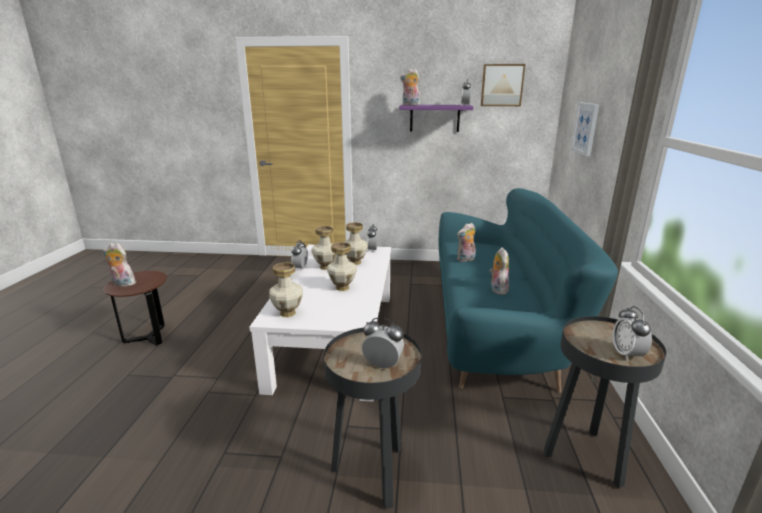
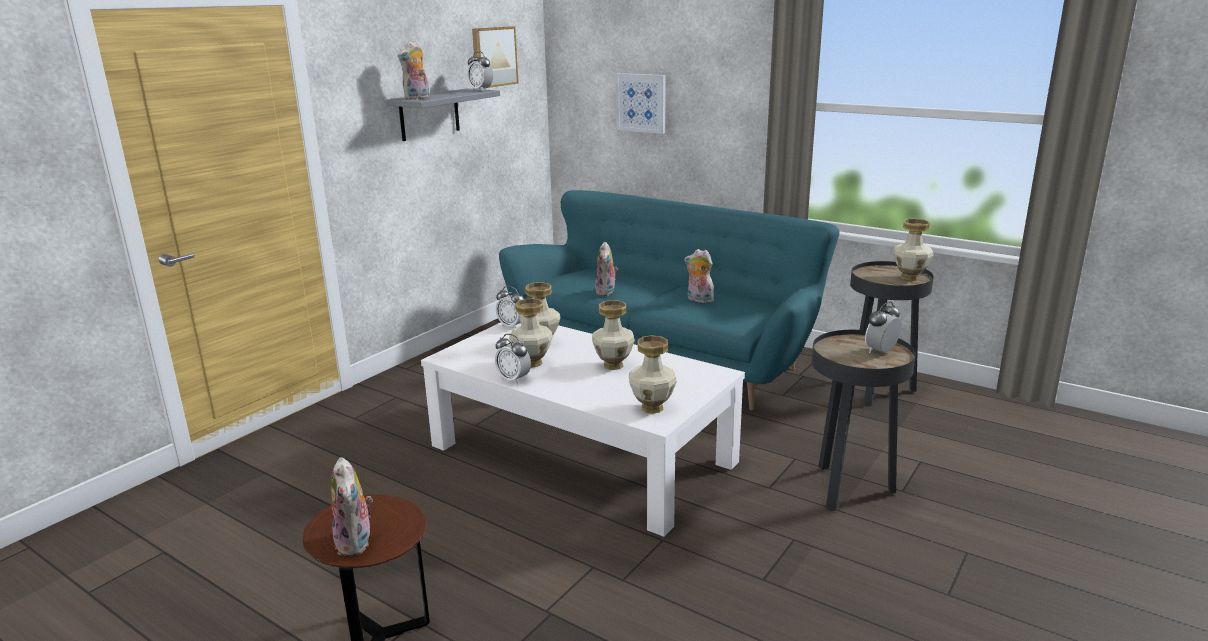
camera: 60 degrees left, 0 degrees up
plush toy [103,243,139,287] -> plush toy turned 60 degrees counterclockwise [331,457,373,556]
purple shelf [399,105,473,132] -> grey shelf [386,89,500,141]
alarm clock [613,306,652,361] -> vase [893,219,933,281]

